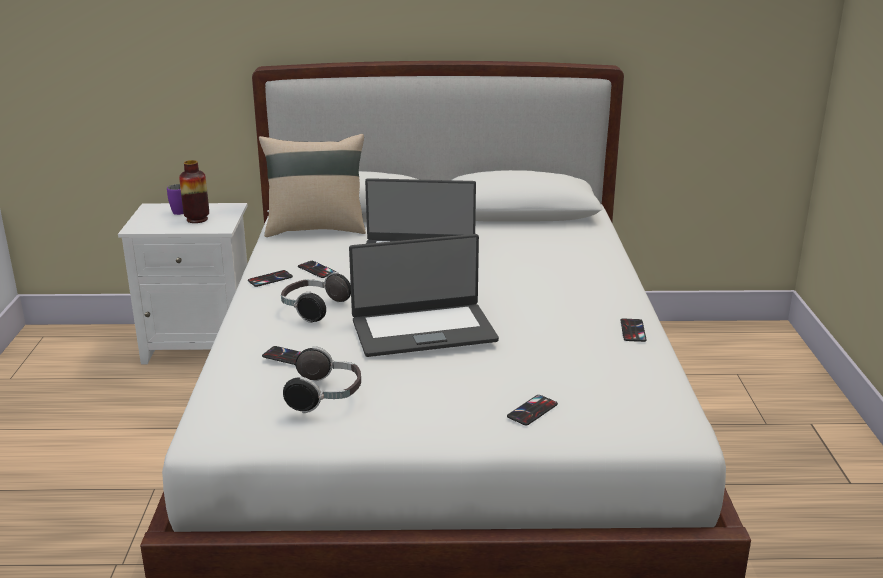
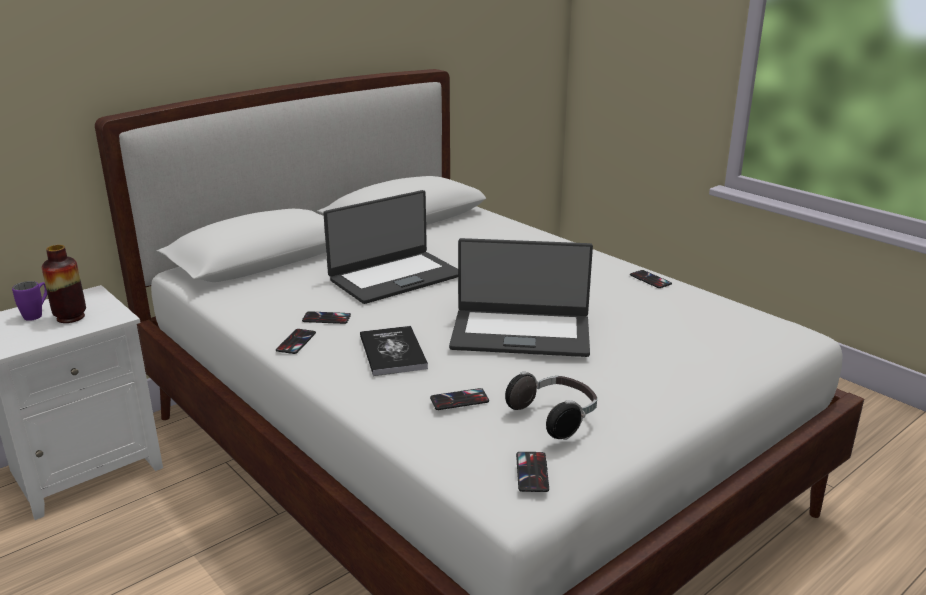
camera: 40 degrees left, 0 degrees up
beige pillow [259,134,366,237] -> none
headphones [281,272,351,323] -> book [360,326,428,376]
laptop [349,234,499,357] -> laptop turned 60 degrees clockwise [449,238,593,357]
phone [507,395,558,426] -> phone moved to [516,452,549,492]

